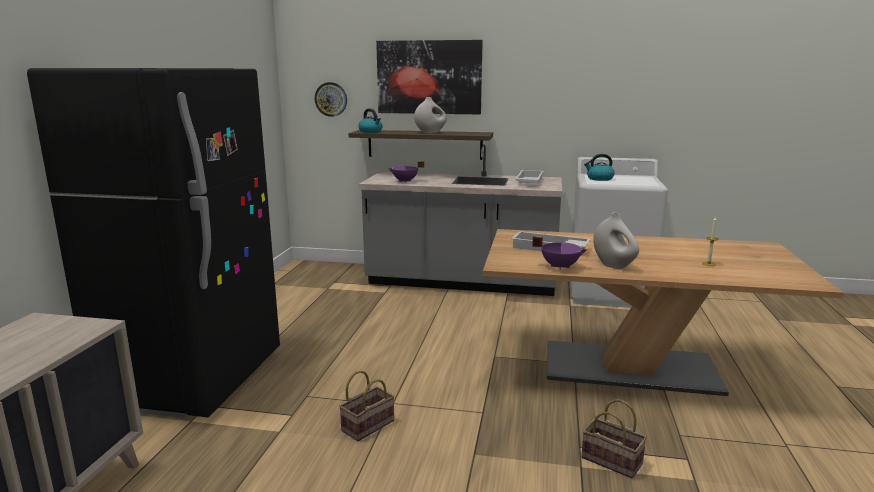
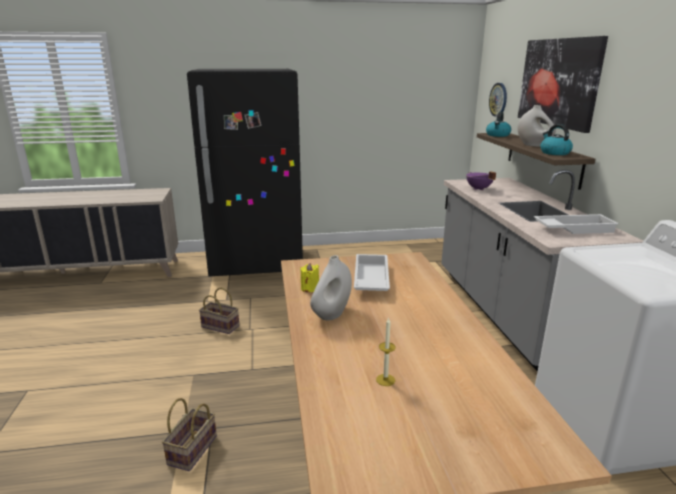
camera: 70 degrees right, 5 degrees up
purple cooking pot [532,236,587,270] -> yellow candle [301,263,319,292]
kettle [584,154,615,181] -> kettle moved to [540,124,573,155]

